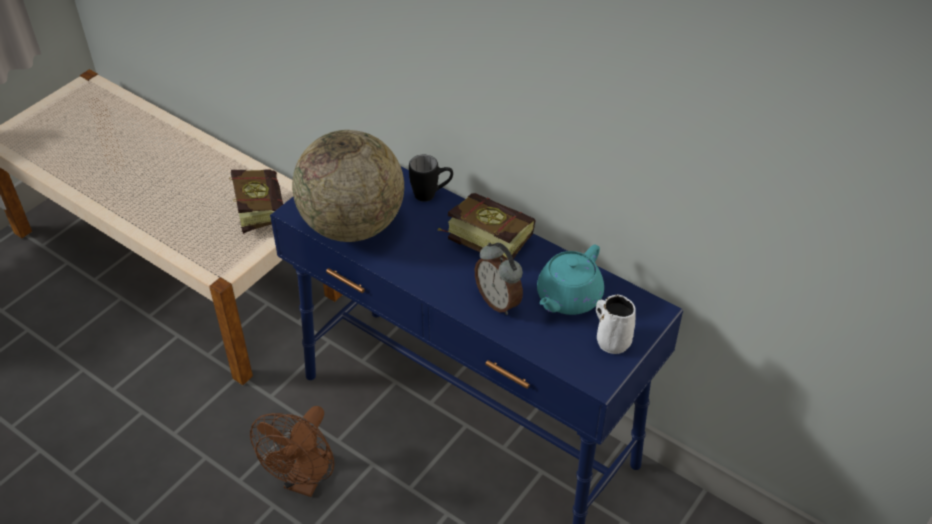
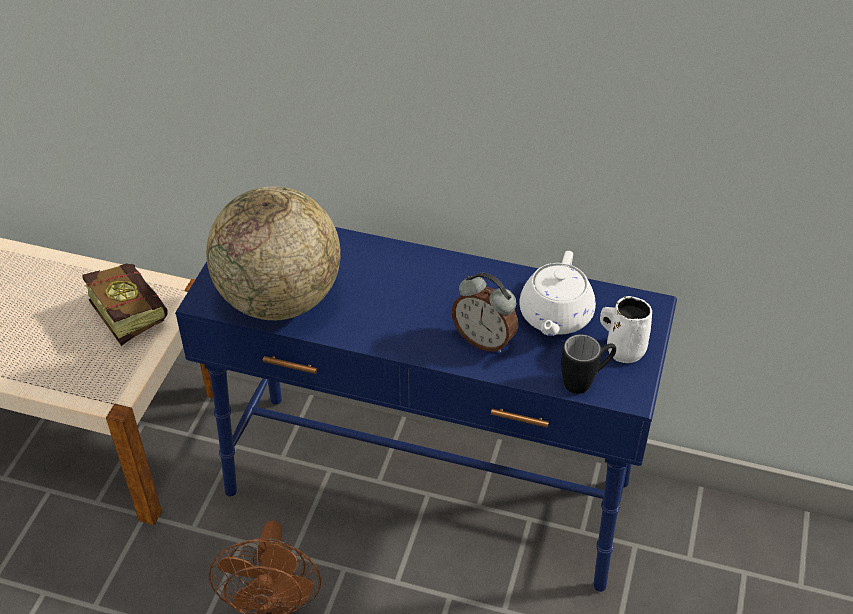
camera: 20 degrees left, 0 degrees up
black mug [409,155,453,202] -> black mug moved to [561,334,616,394]
book [438,193,536,259] -> none
turquoise teapot [537,245,604,315] -> white teapot [519,251,596,336]

